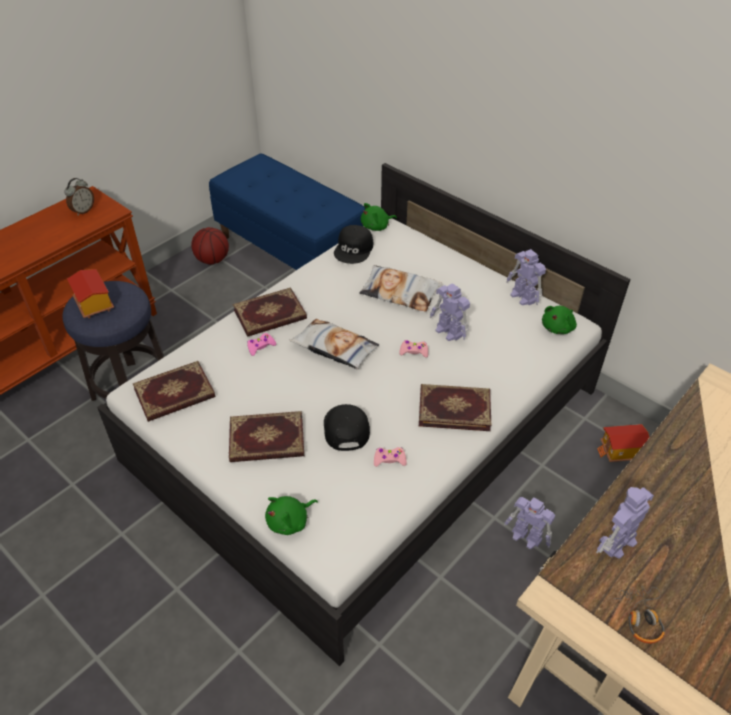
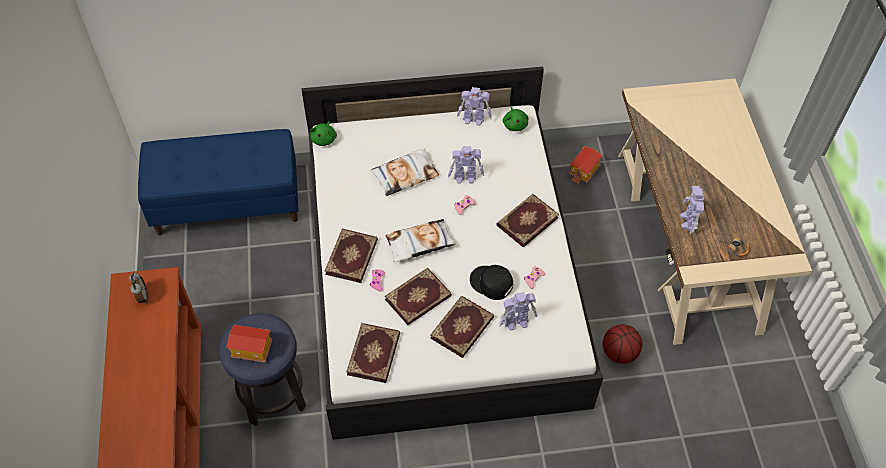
camera: 50 degrees left, 10 degrees up
basketball [191,227,229,264] -> basketball moved to [603,324,642,364]
green plush toy [265,496,318,535] -> none
black cap [334,225,373,264] -> none
toy robot [504,497,555,549] -> toy robot moved to [499,292,537,331]
none -> book [385,268,452,325]

